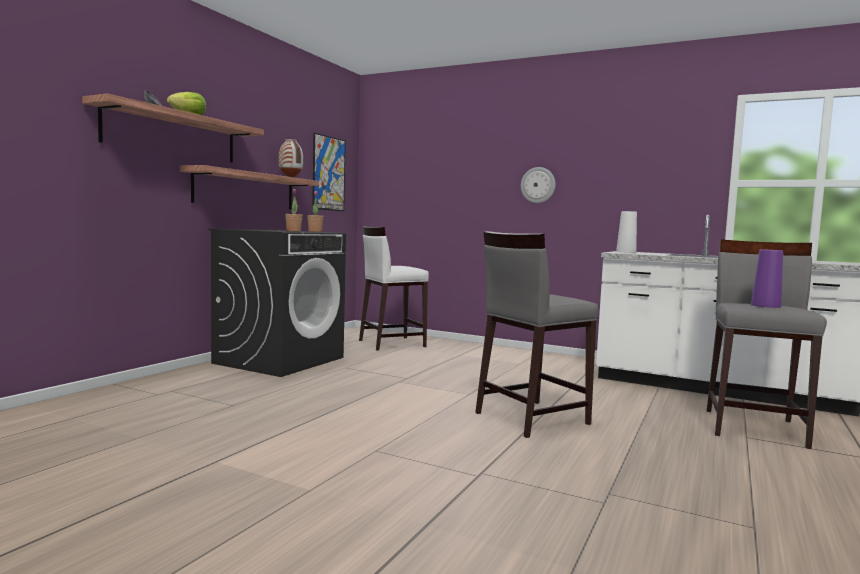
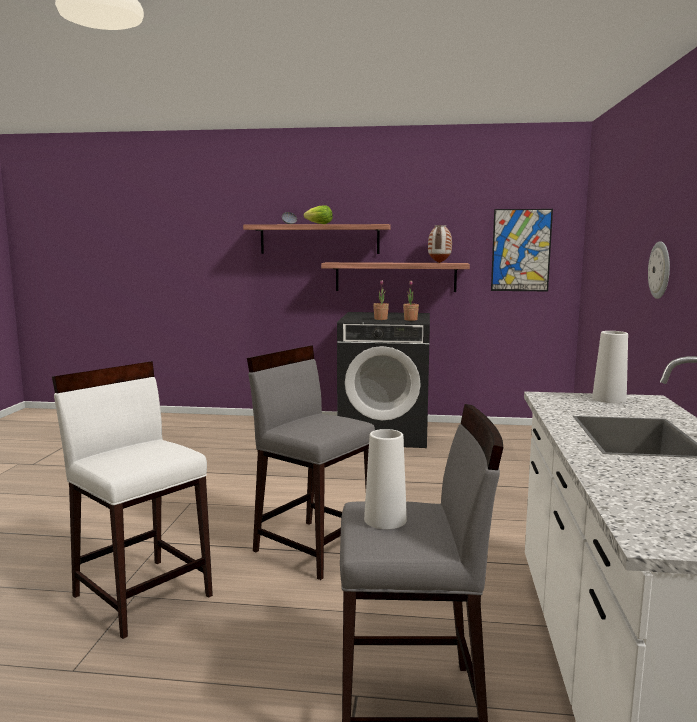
camera: 70 degrees right, 5 degrees up
white stool [359,226,429,351] -> white stool moved to [52,361,213,639]
purple vase [751,249,783,308] -> white vase [364,429,407,529]

